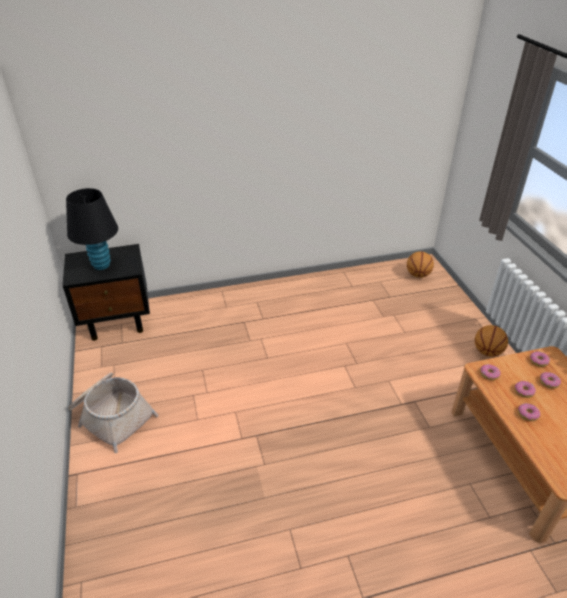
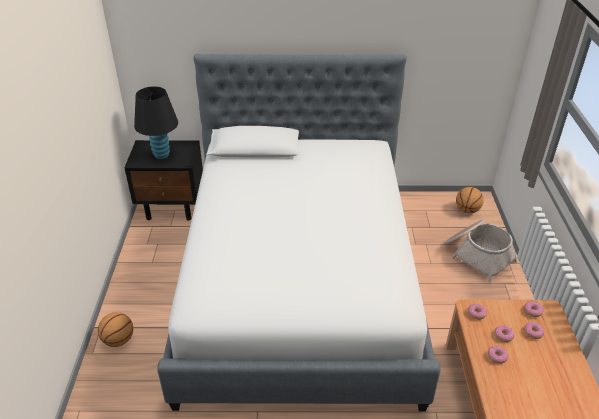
camera: 15 degrees right, 0 degrees up
basket [68,373,158,453] -> basket moved to [444,220,517,283]
basketball [475,325,508,357] -> basketball moved to [98,312,133,347]
none -> bed [157,54,440,411]

